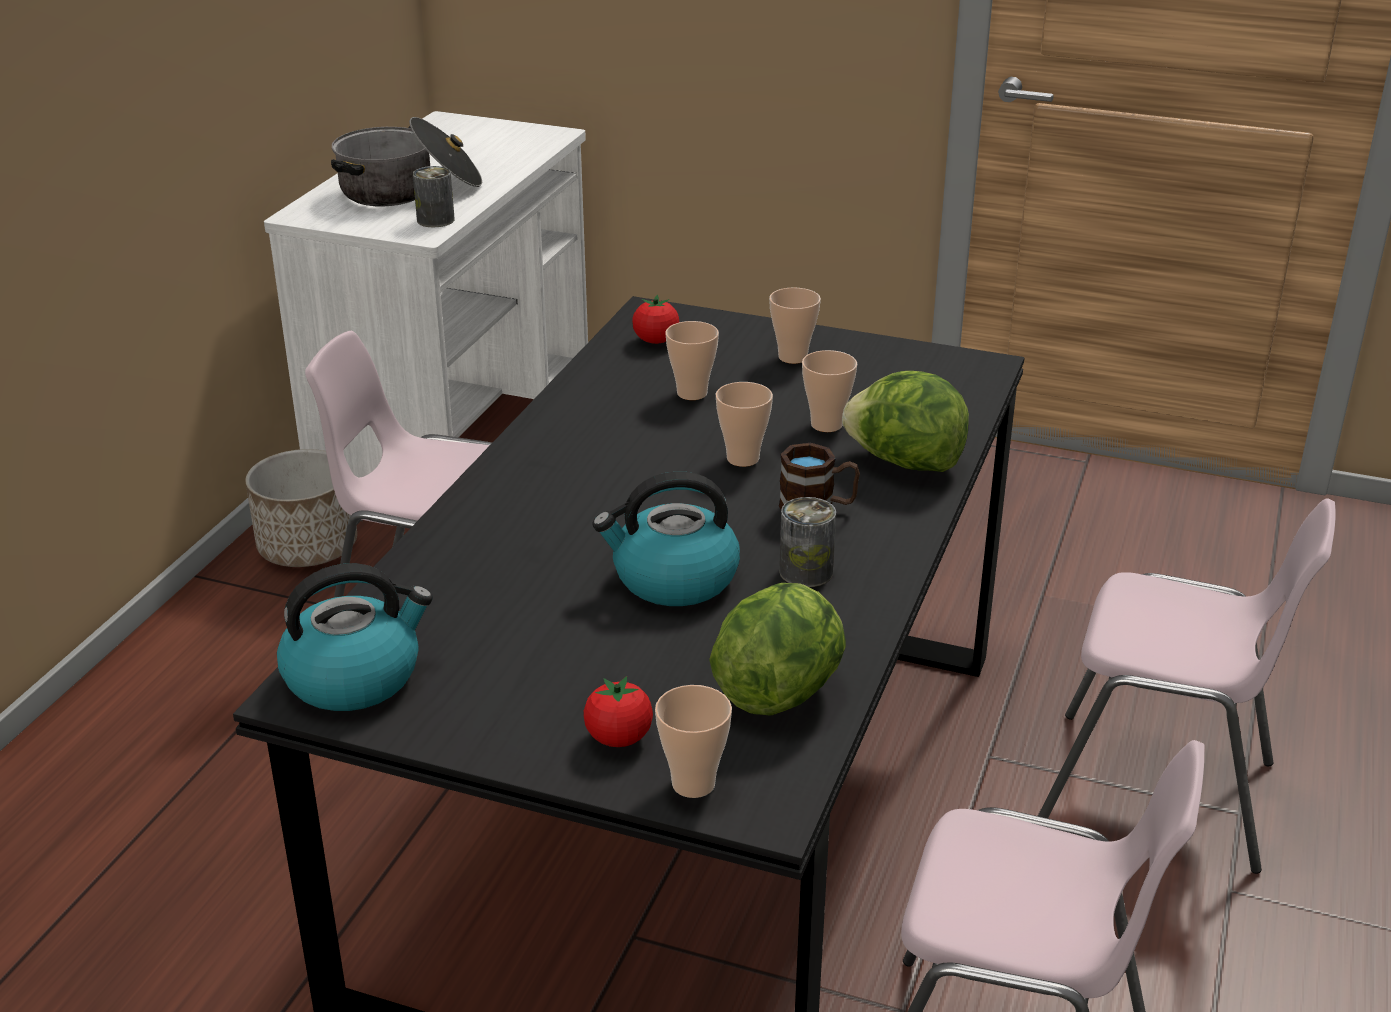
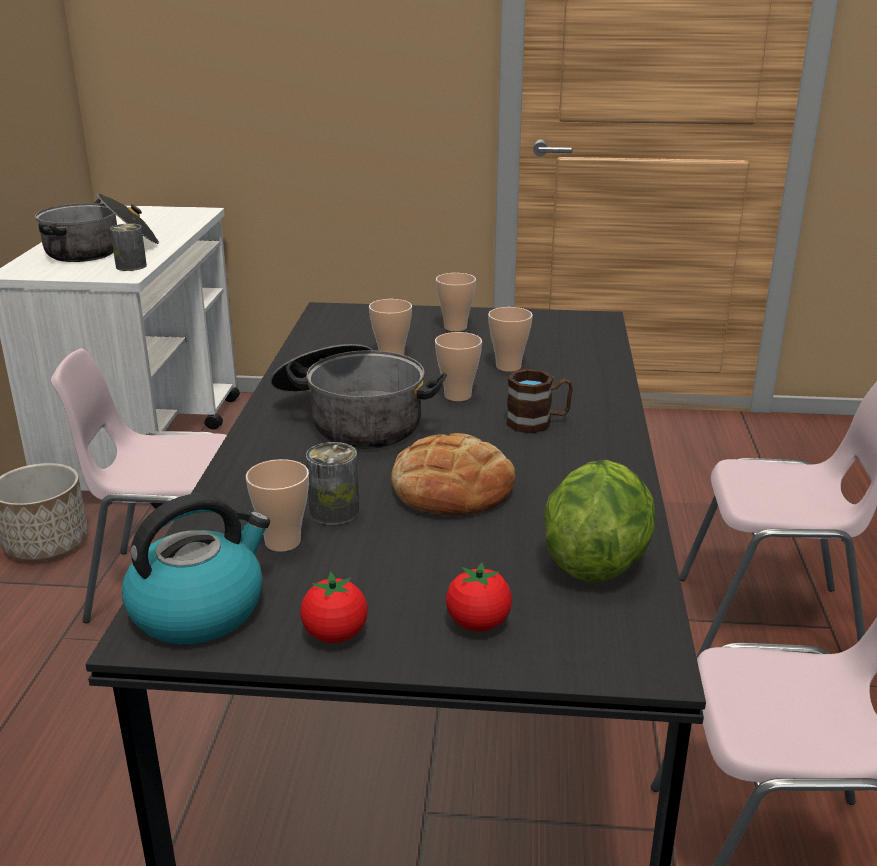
camera: 15 degrees left, 5 degrees down
kettle [592,472,740,606] -> bread [391,433,515,516]
tomato [632,295,679,344] -> tomato moved to [300,572,368,643]
cup [655,685,732,798] -> cup moved to [246,459,309,552]
can [779,497,836,587] -> can moved to [306,442,359,525]
lettuce [842,371,969,472] -> none
none -> cooking pot [270,344,447,449]

